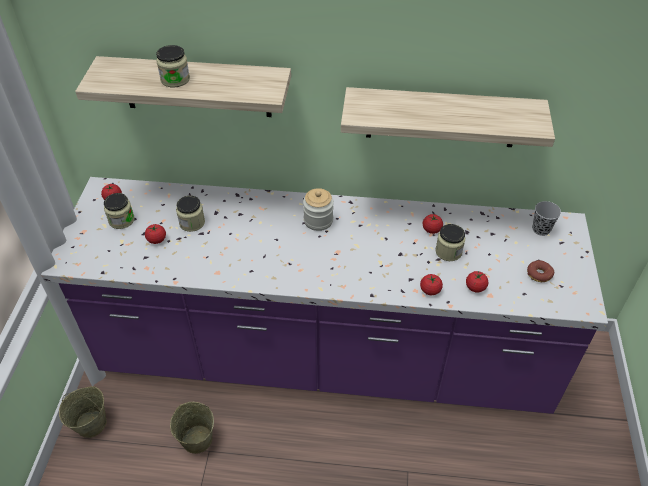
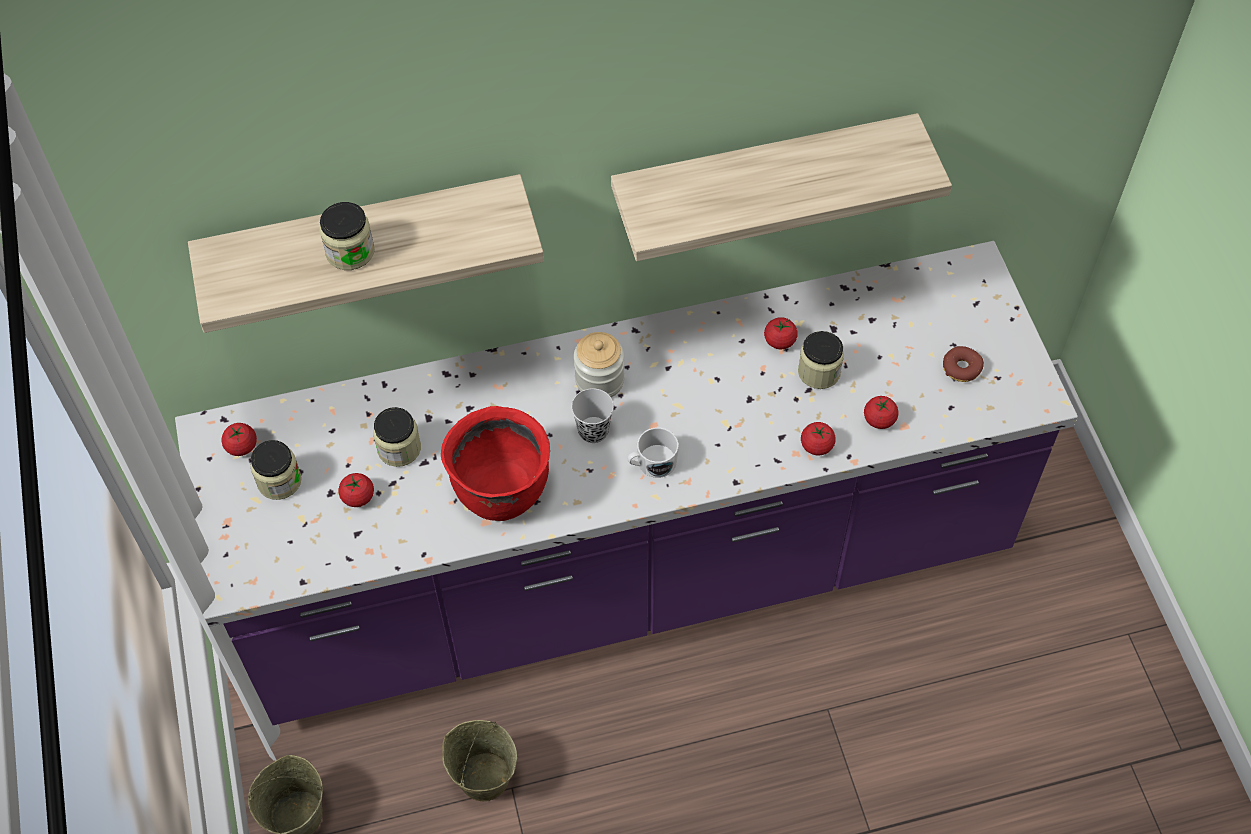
camera: 20 degrees left, 10 degrees up
black cup [532,201,561,236] -> black cup moved to [571,388,614,443]
none -> red cooking pot [441,406,550,521]
none -> white mug [627,428,679,478]

